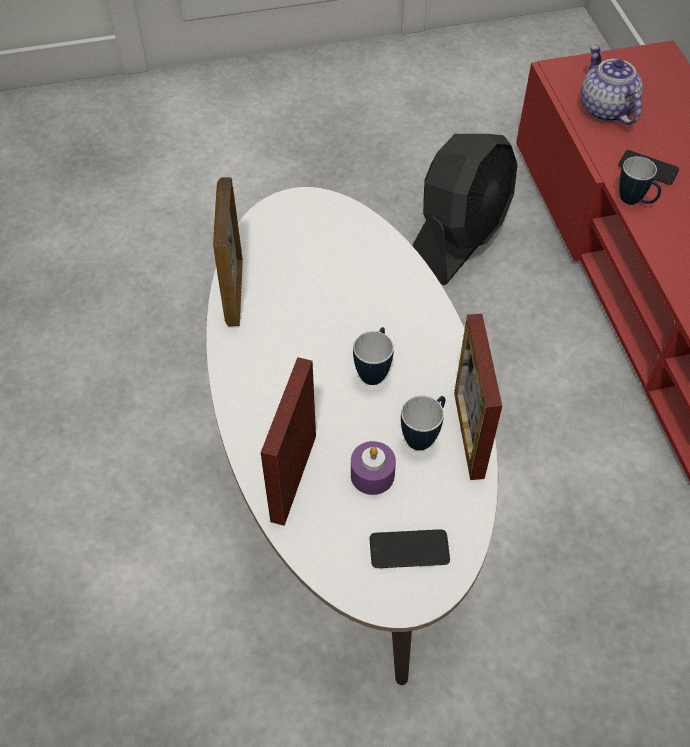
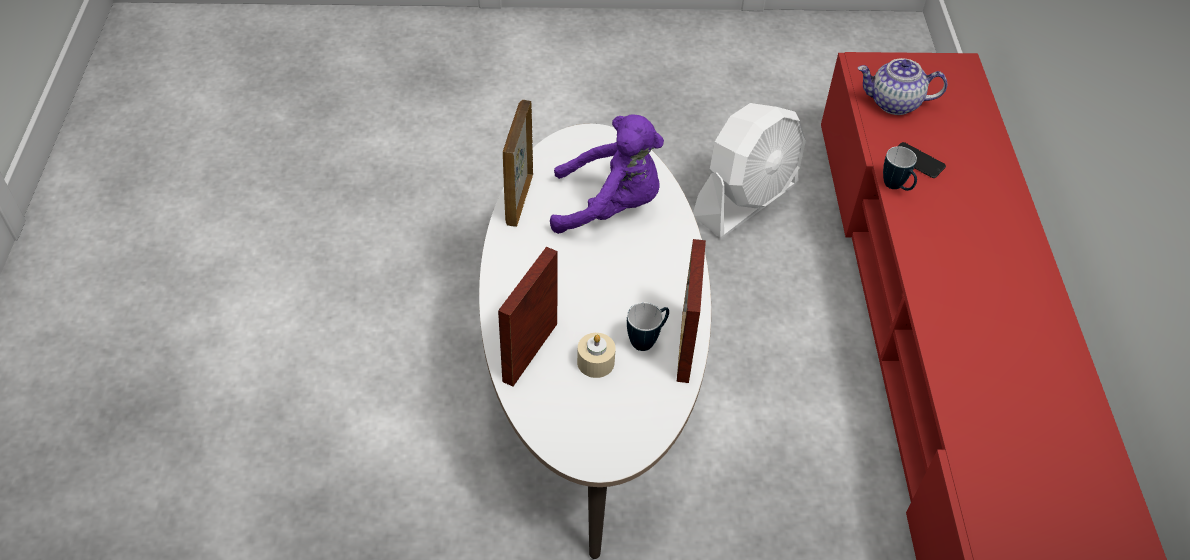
camera: 10 degrees right, 5 degrees down
purple candle [351,441,396,495] -> beige candle [577,333,616,378]
mug [353,327,394,385] -> none
phone [370,529,450,568] -> none
black fan [413,134,517,285] -> white fan [693,103,806,238]
teapot [581,45,643,125] -> teapot turned 75 degrees counterclockwise [858,58,947,115]
none -> purple plush toy [550,114,664,234]

